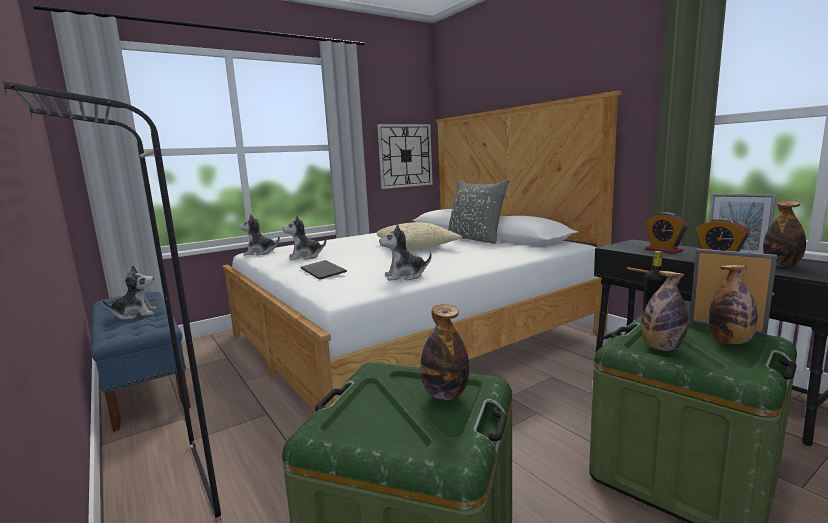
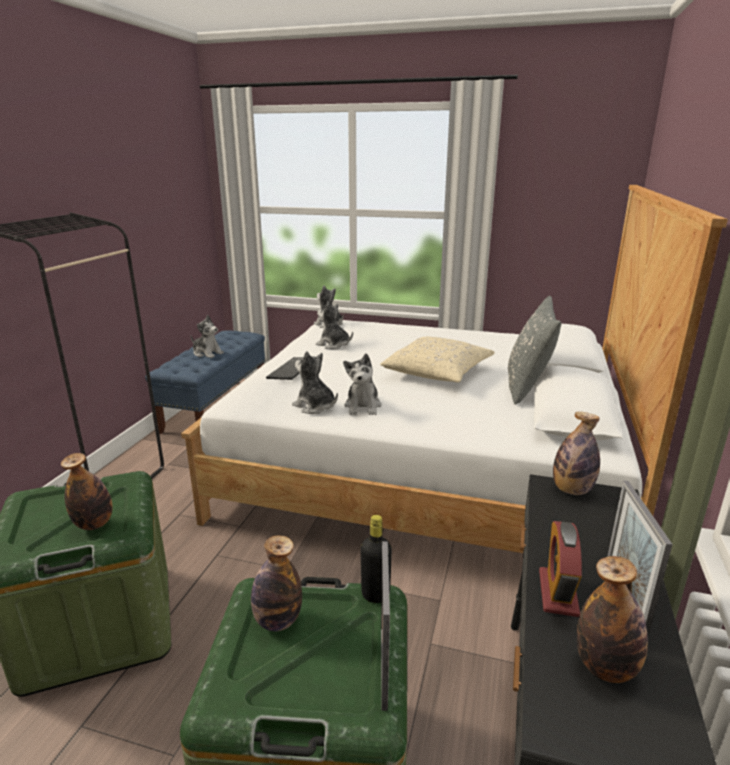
camera: 50 degrees right, 10 degrees up
wall clock [377,124,433,189] -> none
alarm clock [645,212,688,254] -> none
bottle [708,265,757,344] -> bottle moved to [553,412,600,495]
none -> plush toy [343,353,381,415]

